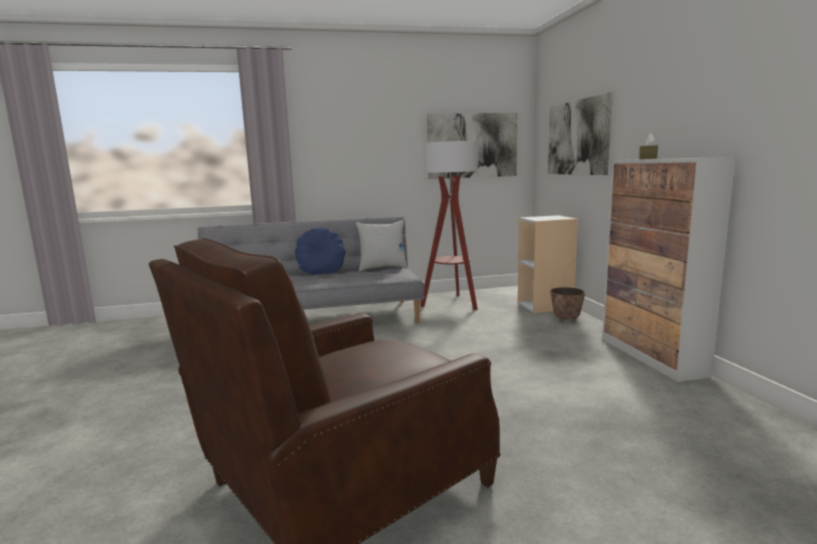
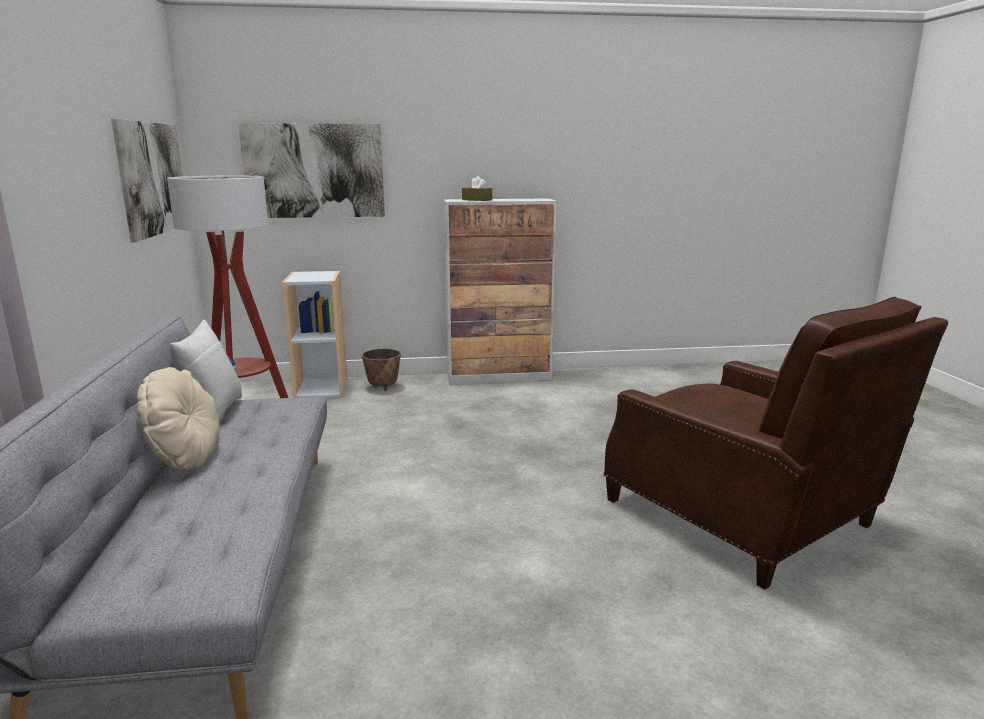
camera: 85 degrees left, 5 degrees up
blue pillow [295,227,345,275] -> beige pillow [137,367,220,471]

